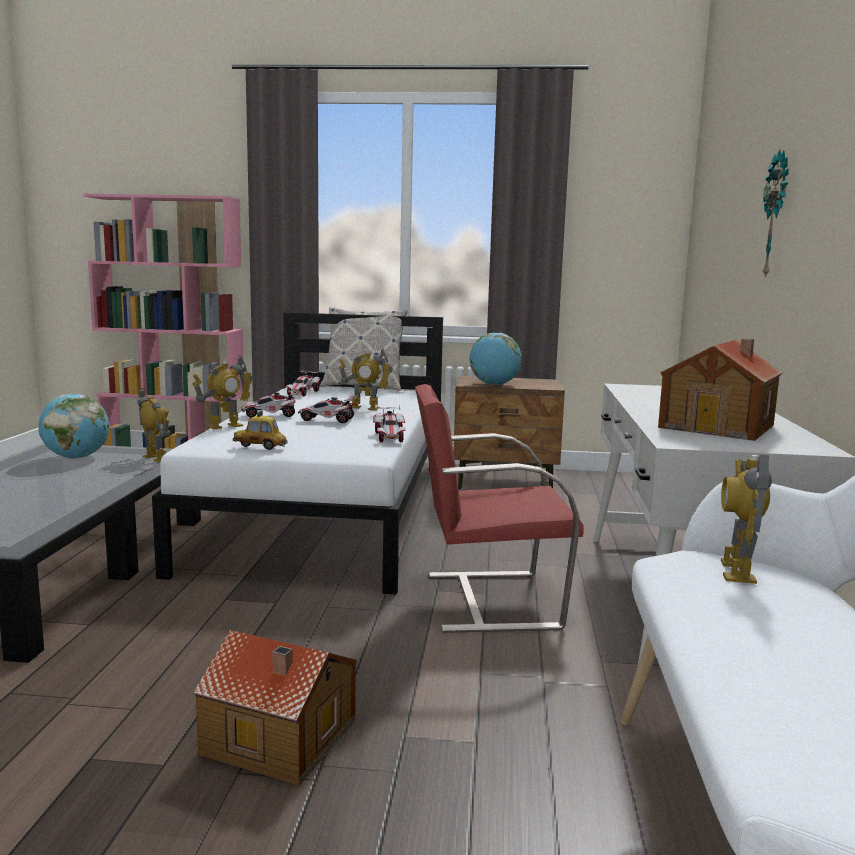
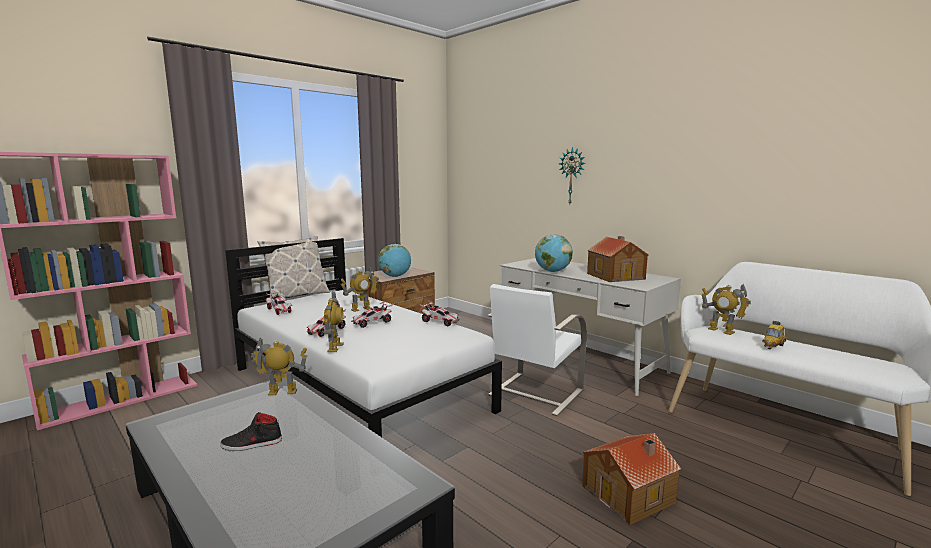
camera: 50 degrees left, 0 degrees up
globe [39,394,109,459] -> globe moved to [535,234,573,272]
toy car [233,411,288,450] -> toy car moved to [762,321,787,349]
red chair [415,384,584,633] -> white chair [488,284,587,416]
none -> black shoe [220,412,282,451]

